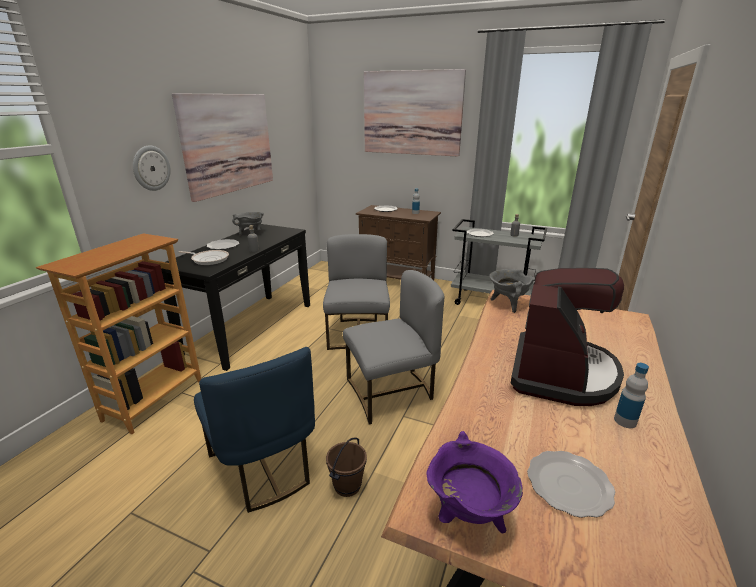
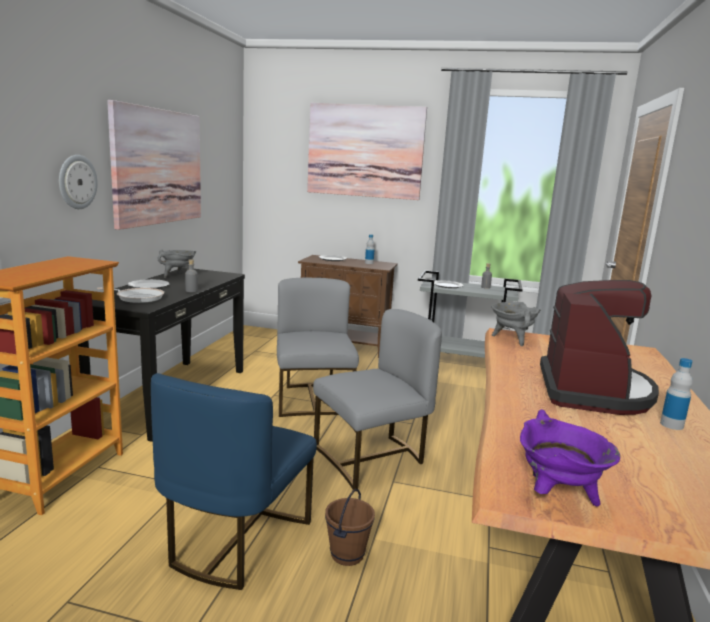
camera: 10 degrees left, 10 degrees down
blue chair [194,347,315,513] -> blue chair turned 60 degrees clockwise [151,373,317,590]
plate [527,451,615,518] -> none

